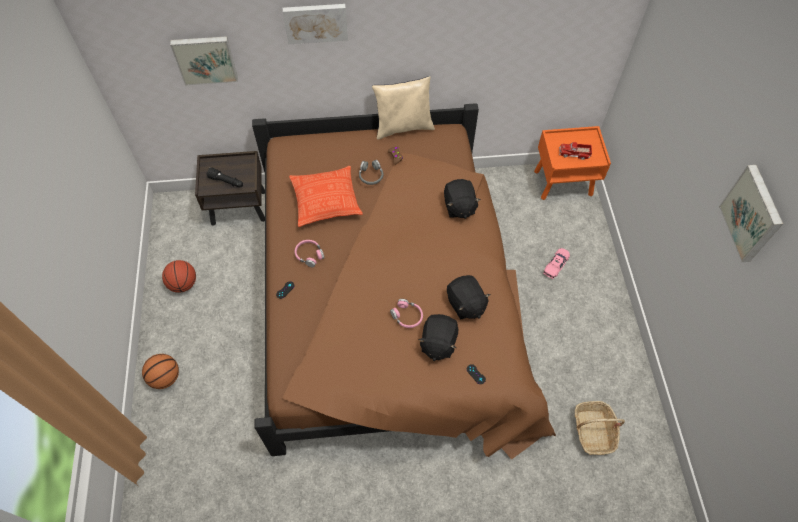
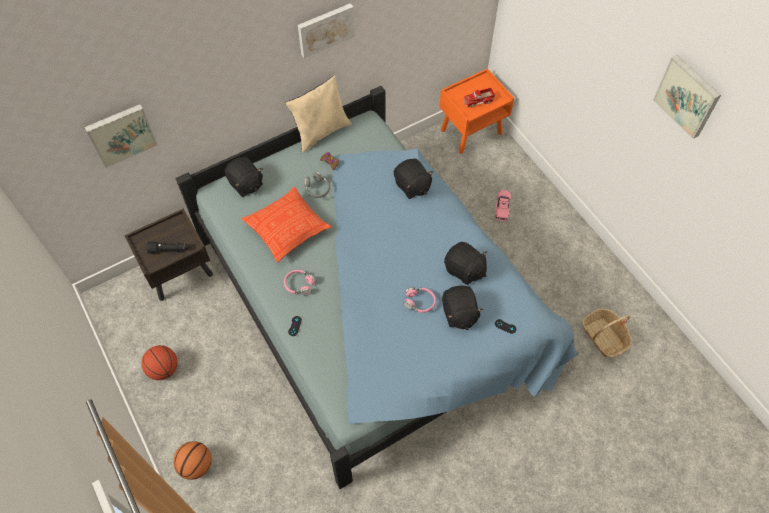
camera: 25 degrees left, 0 degrees up
brown bed [252,103,556,460] -> blue bed [176,86,578,489]
picture [283,4,348,44] -> picture moved to [298,3,355,58]
none -> black plush toy [224,157,263,197]

